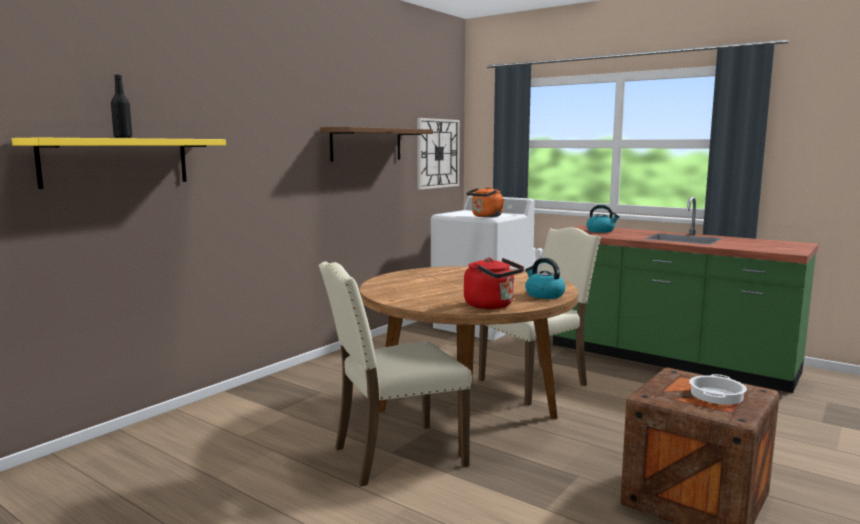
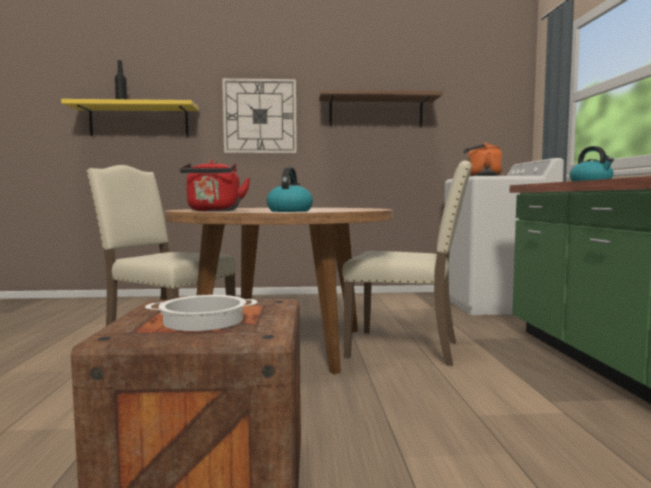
camera: 50 degrees right, 5 degrees down
wall clock [417,118,460,190] -> wall clock moved to [222,78,297,153]

